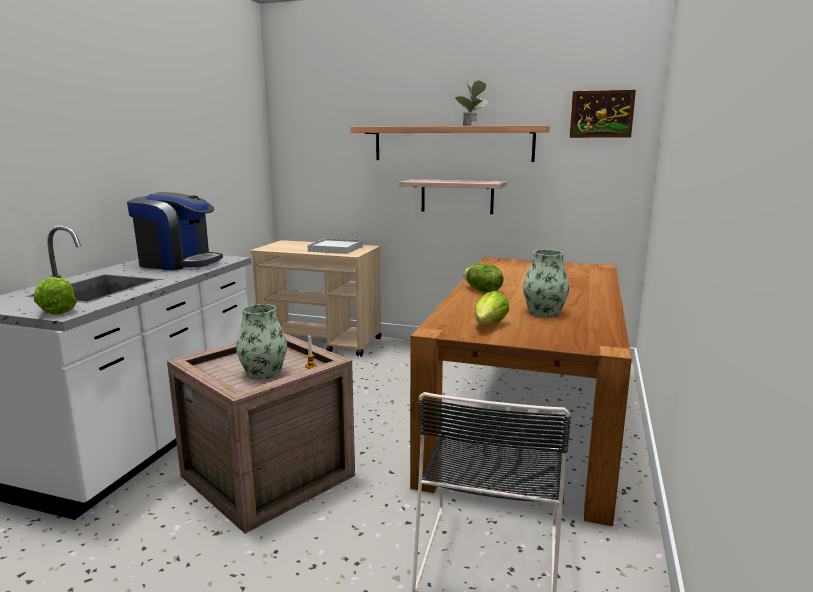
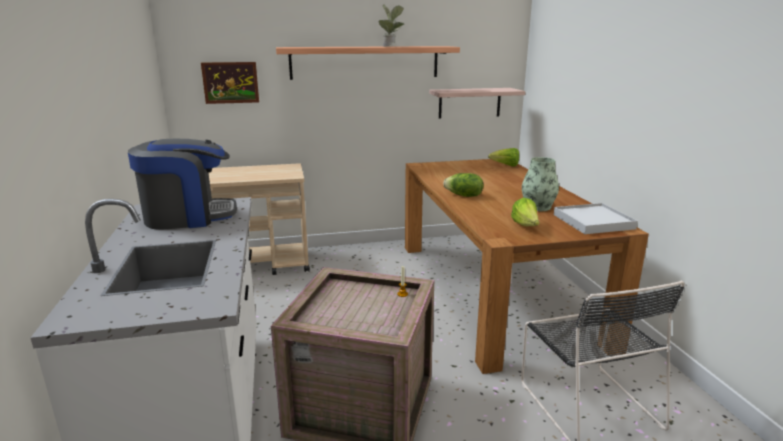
camera: 30 degrees left, 5 degrees up
lettuce [34,277,77,315] -> lettuce moved to [488,148,519,166]
vase [236,304,287,379] -> none
white tray [307,238,363,254] -> white tray moved to [554,203,638,234]
shelf [399,179,507,214] -> shelf moved to [429,88,525,119]
picture [569,90,636,138] -> picture moved to [201,62,259,104]

